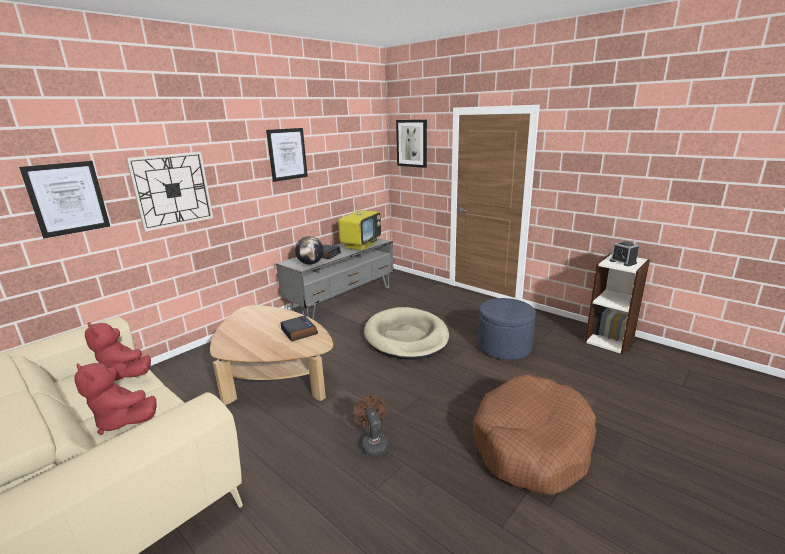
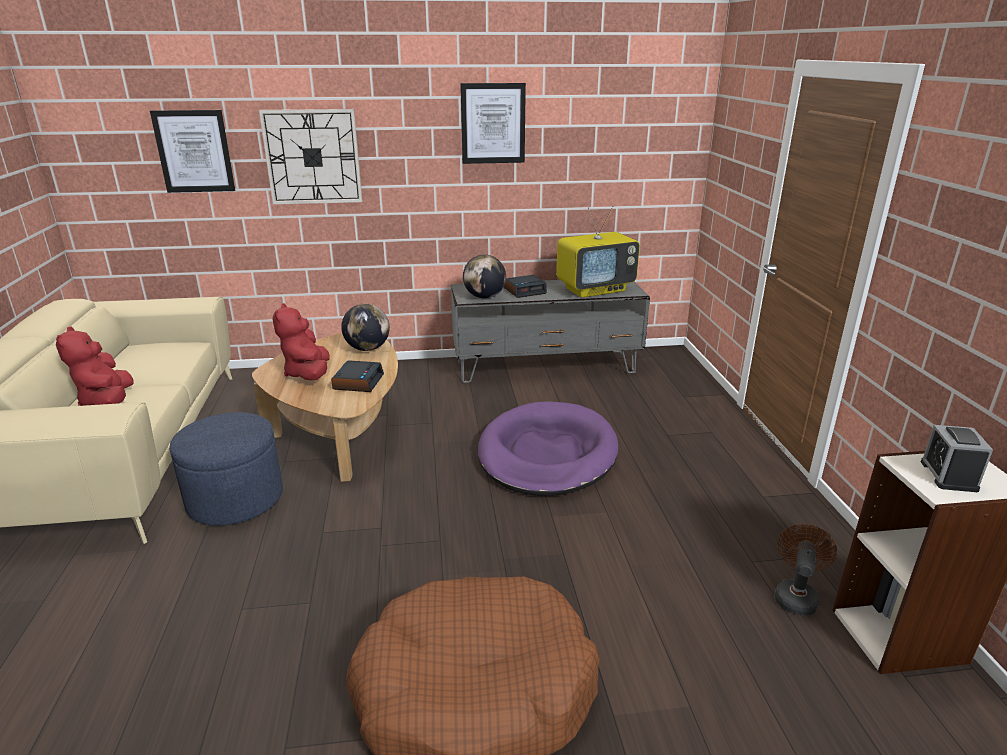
camera: 40 degrees right, 5 degrees up
red plush toy [85,322,151,381] -> red plush toy moved to [273,303,330,380]
brown fan [353,395,388,457] -> brown fan moved to [775,524,837,615]
beige dog bed [364,307,449,360] -> purple dog bed [478,401,618,496]
picture [396,120,427,168] -> none
blue ottoman [478,298,536,360] -> blue ottoman moved to [169,412,283,526]
none -> globe [341,304,390,351]

